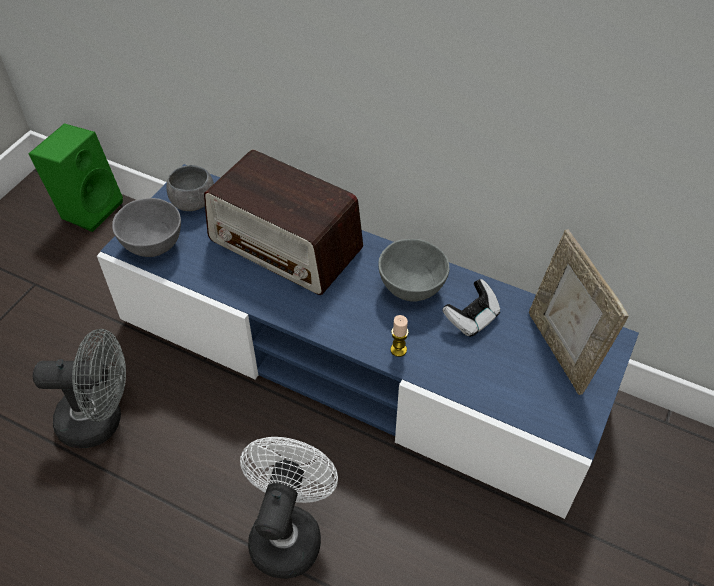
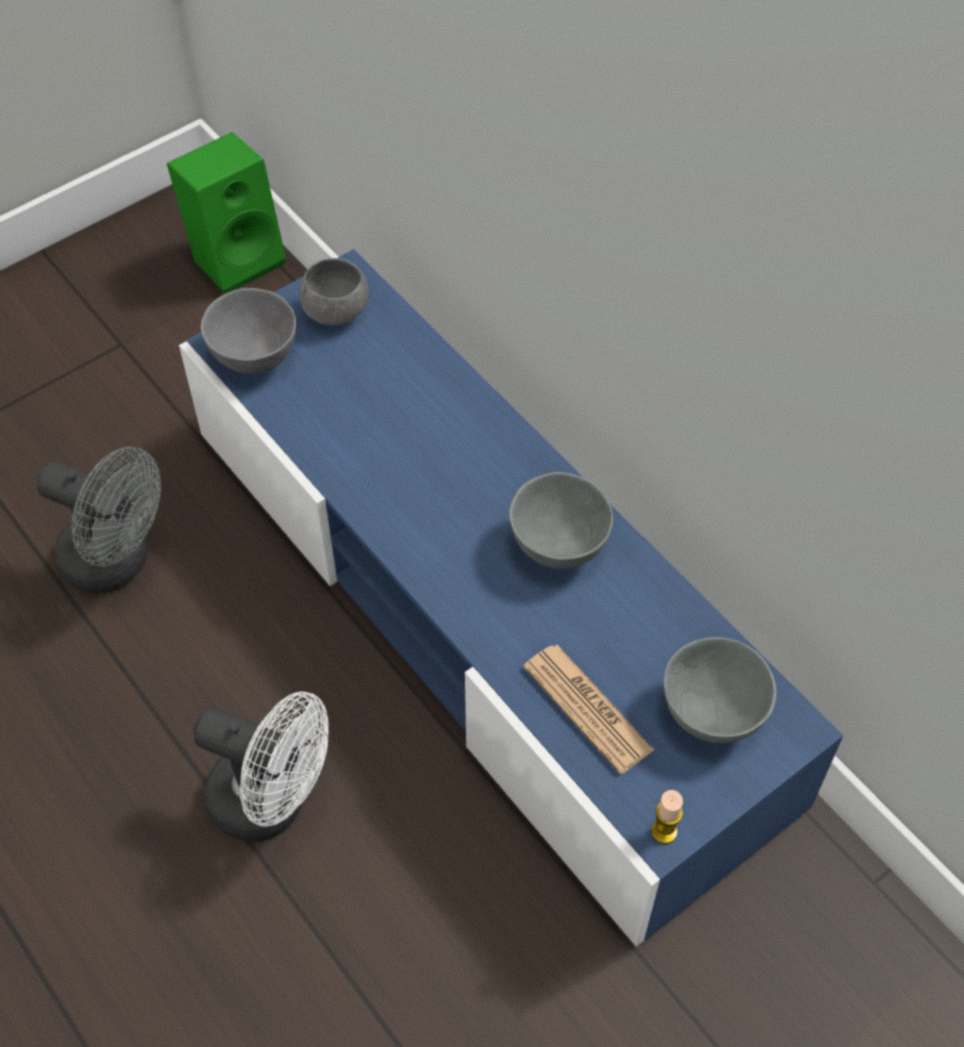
camera: 25 degrees right, 5 degrees up
radio [204,149,363,295] -> none
white fan [240,437,338,579] -> white fan turned 75 degrees clockwise [193,691,329,841]
candle [390,315,409,357] -> candle moved to [651,790,683,844]
game controller [442,279,500,337] -> none
picture frame [529,229,628,395] -> grey bowl [664,637,776,743]
none -> newspaper [523,645,654,774]

